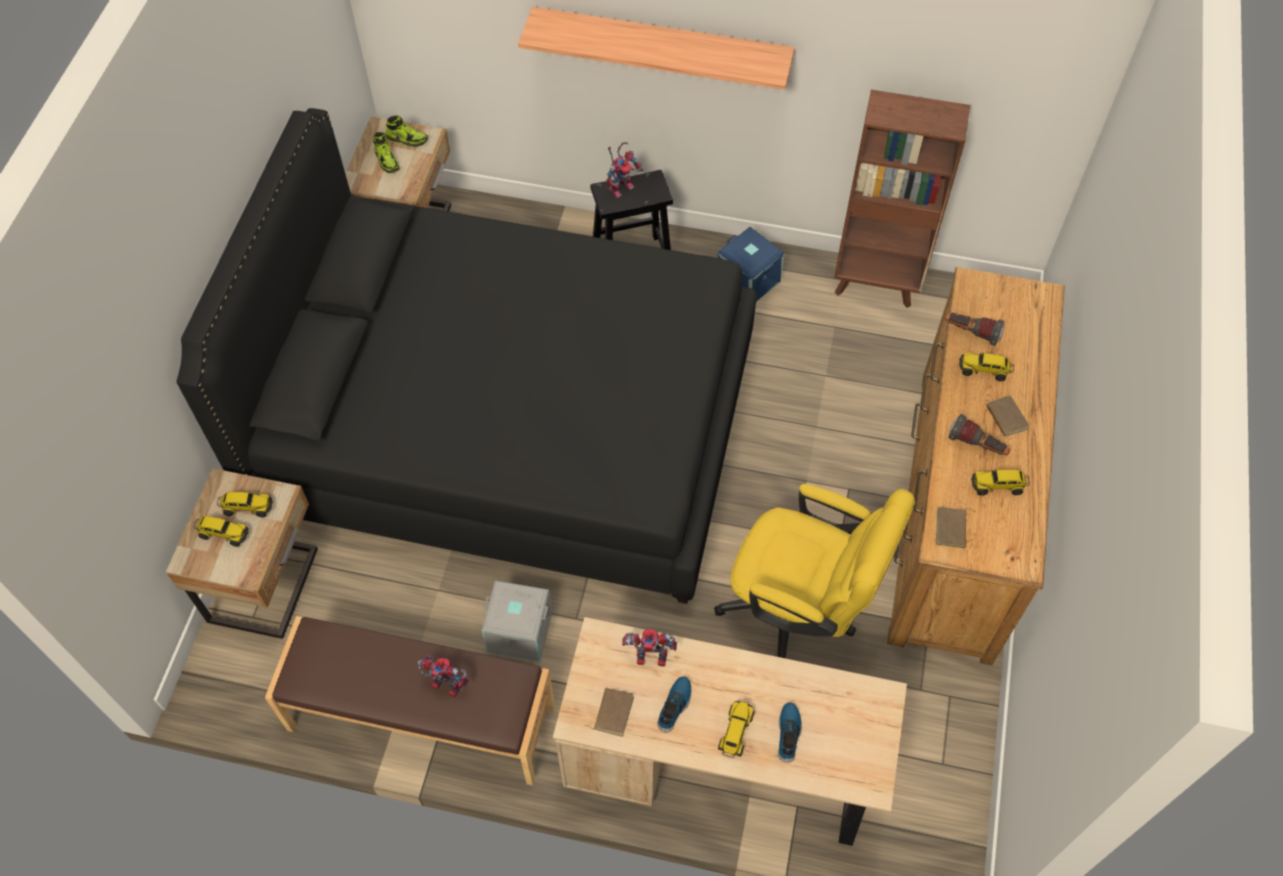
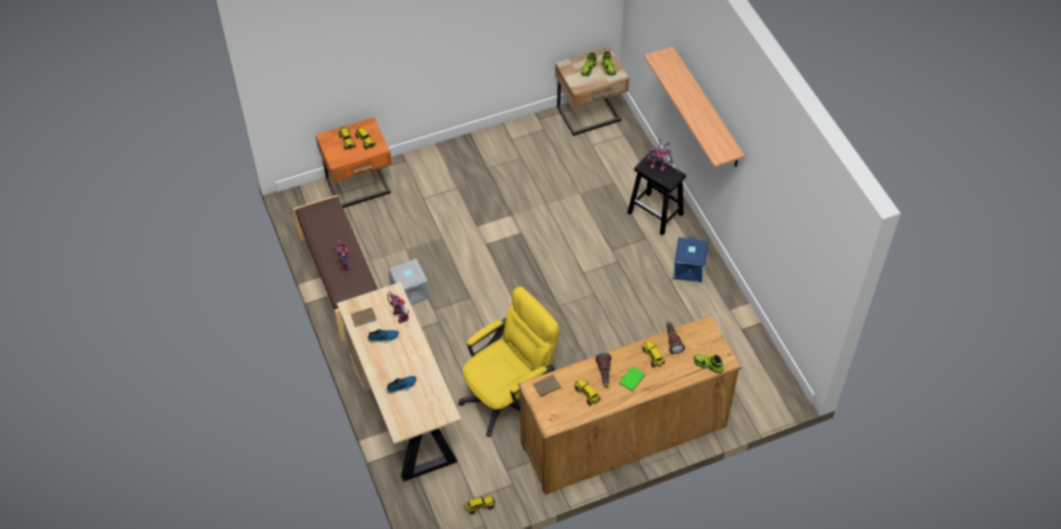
camera: 55 degrees right, 5 degrees down
beige nightstand [166,468,318,639] -> orange nightstand [316,117,392,208]
black bed [177,108,757,604] -> none
yellow office chair [714,484,915,658] -> yellow office chair turned 120 degrees counterclockwise [459,286,560,437]
toy truck [718,701,754,758] -> toy truck moved to [464,496,495,515]
brown bookcase [834,90,970,308] -> none
brown book [986,395,1029,437] -> green book [616,366,645,392]
none -> shoe [694,354,724,374]

